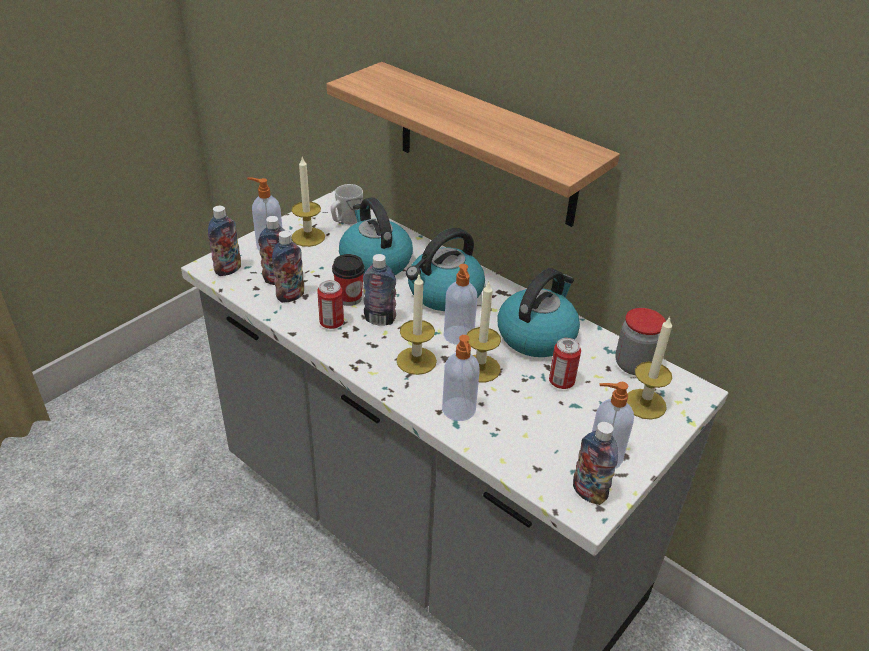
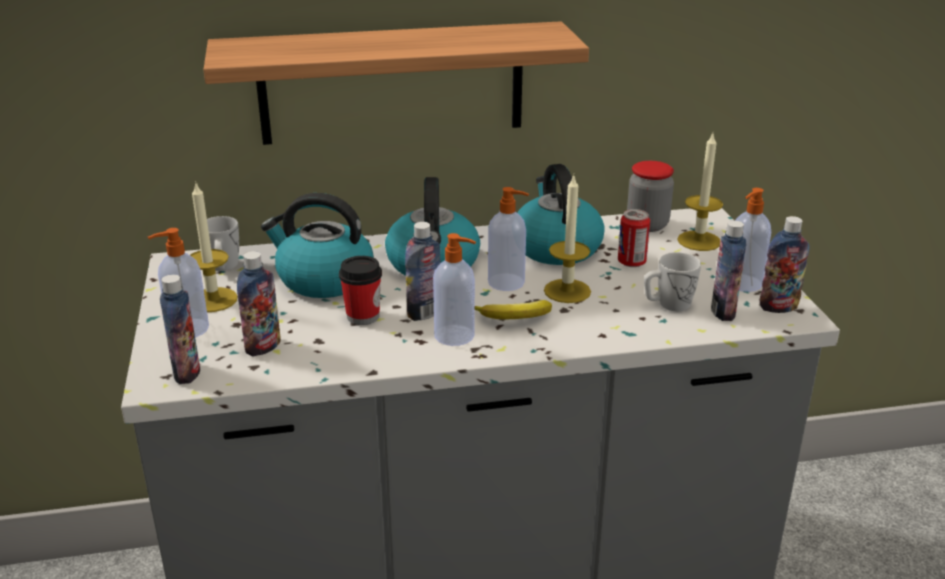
camera: 50 degrees left, 10 degrees down
bottle [272,231,304,303] -> bottle moved to [711,220,746,321]
can [317,280,344,329] -> none
candle [396,275,437,375] -> banana [475,300,552,319]
soap dispenser [442,335,480,421] -> soap dispenser moved to [433,233,476,346]
none -> white mug [644,252,701,311]

